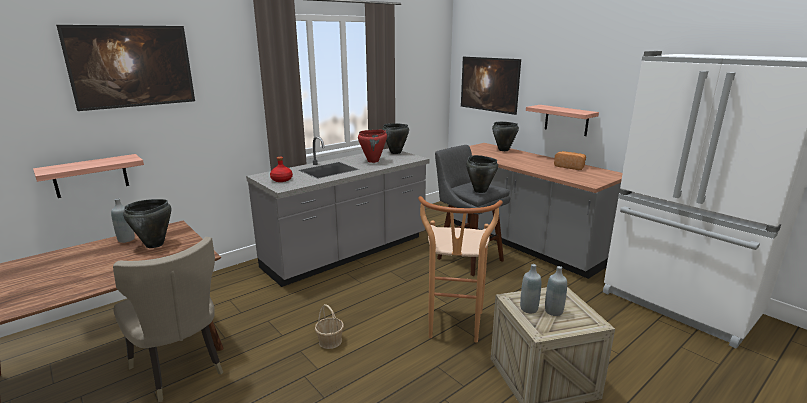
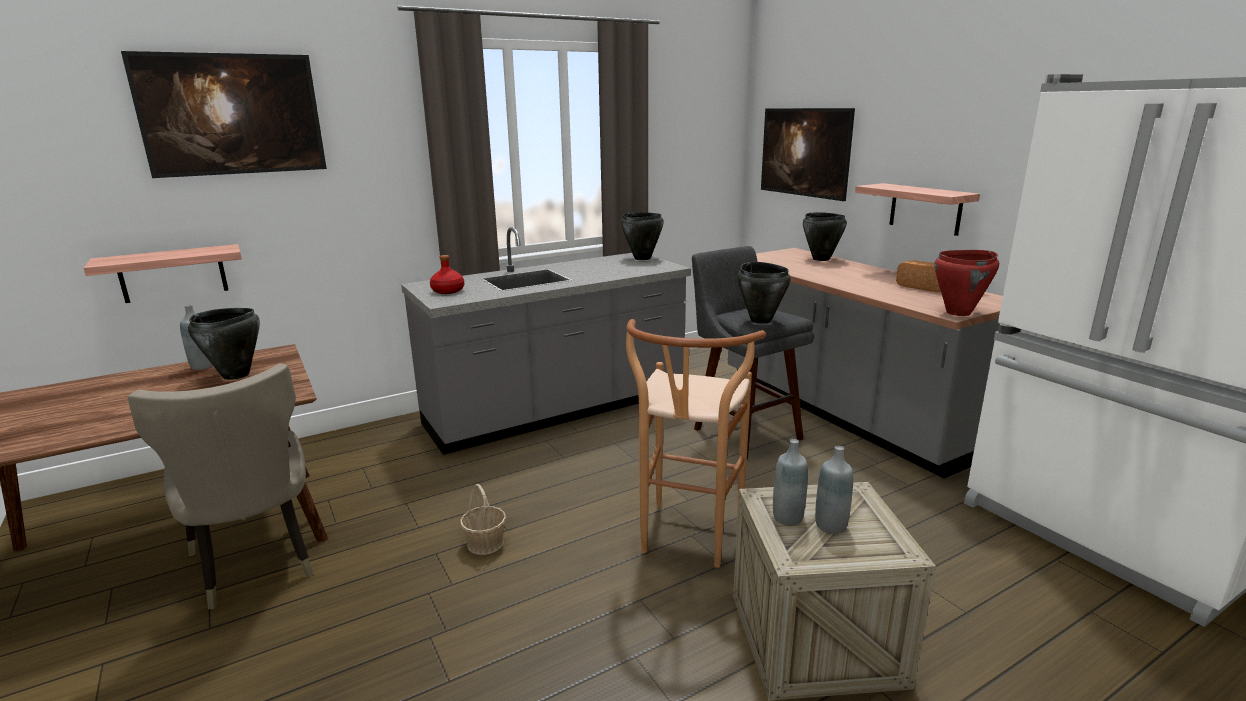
camera: 10 degrees right, 0 degrees up
red cooking pot [358,130,387,163] -> red cooking pot moved to [934,250,999,316]

